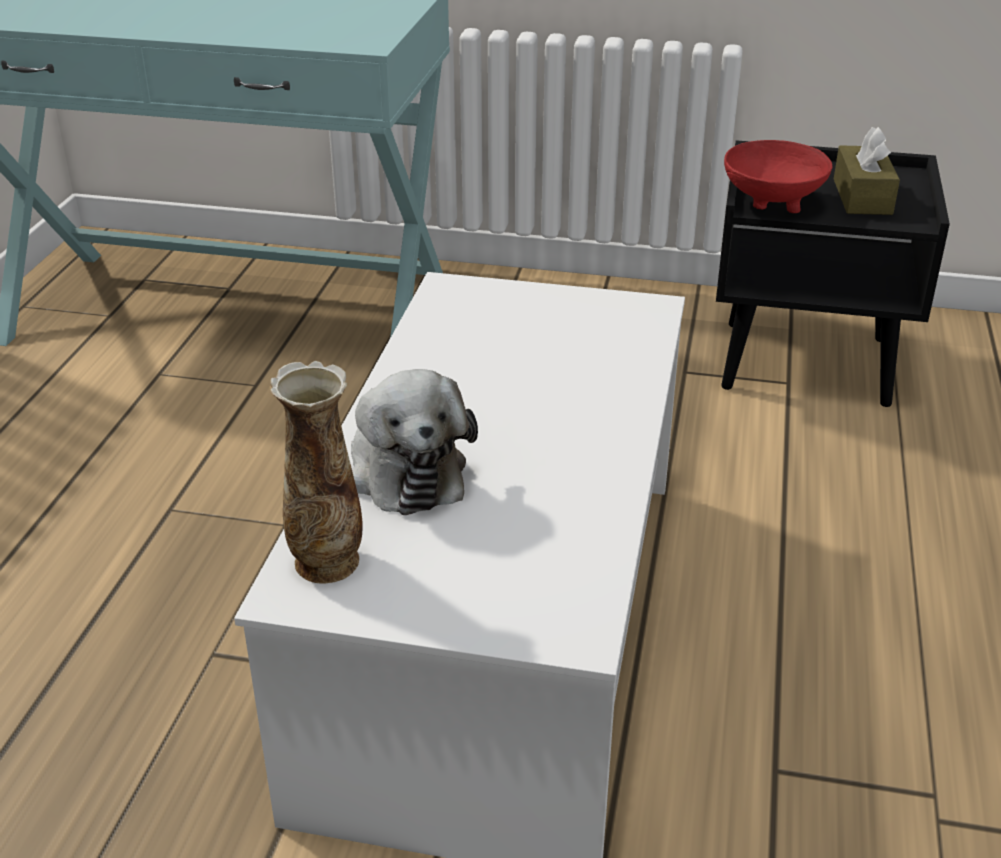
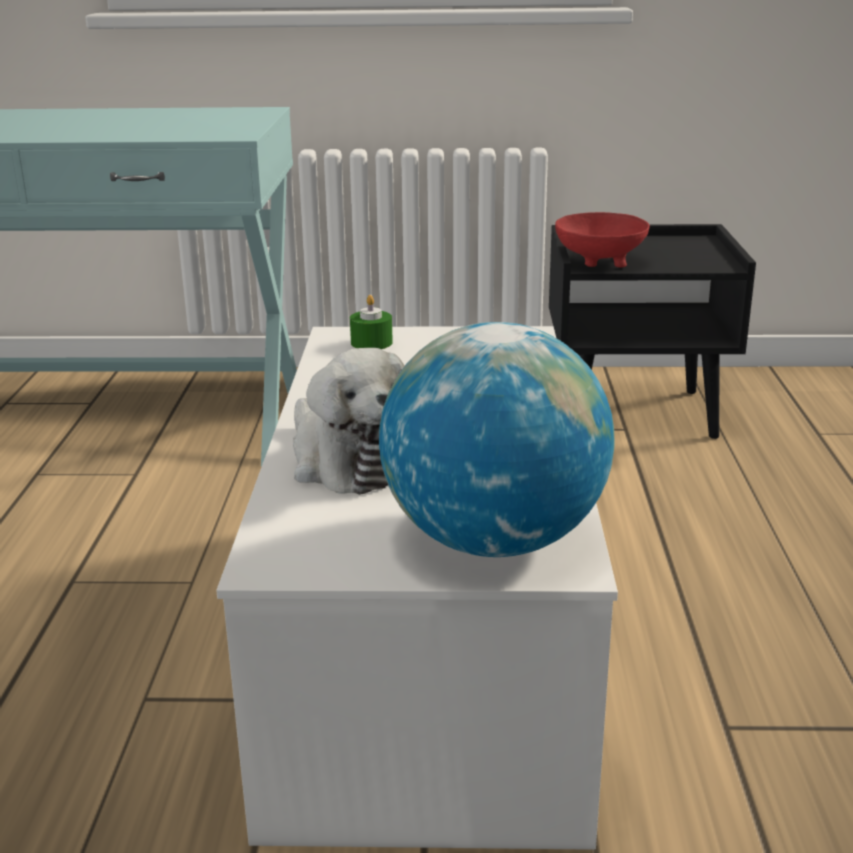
camera: 10 degrees left, 10 degrees down
vase [270,361,362,584] -> none
brown tissue box [834,127,900,215] -> none
none -> green candle [350,295,393,349]
none -> globe [379,322,614,557]

